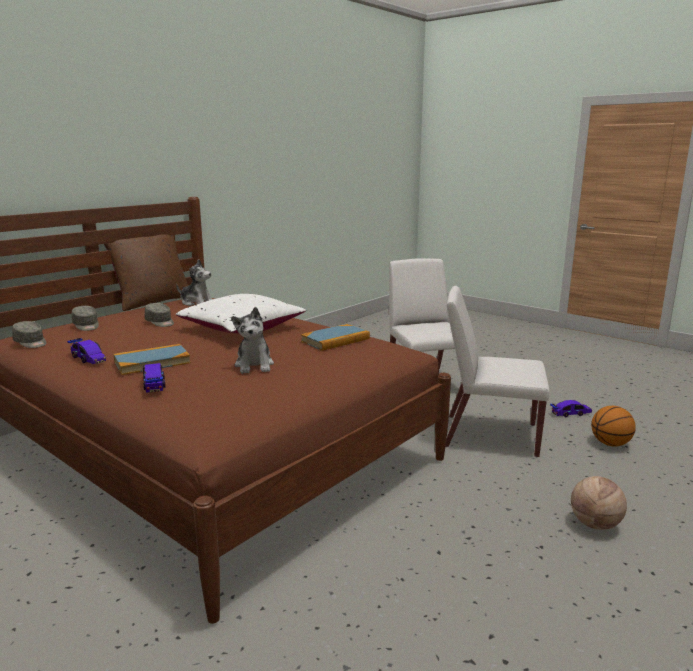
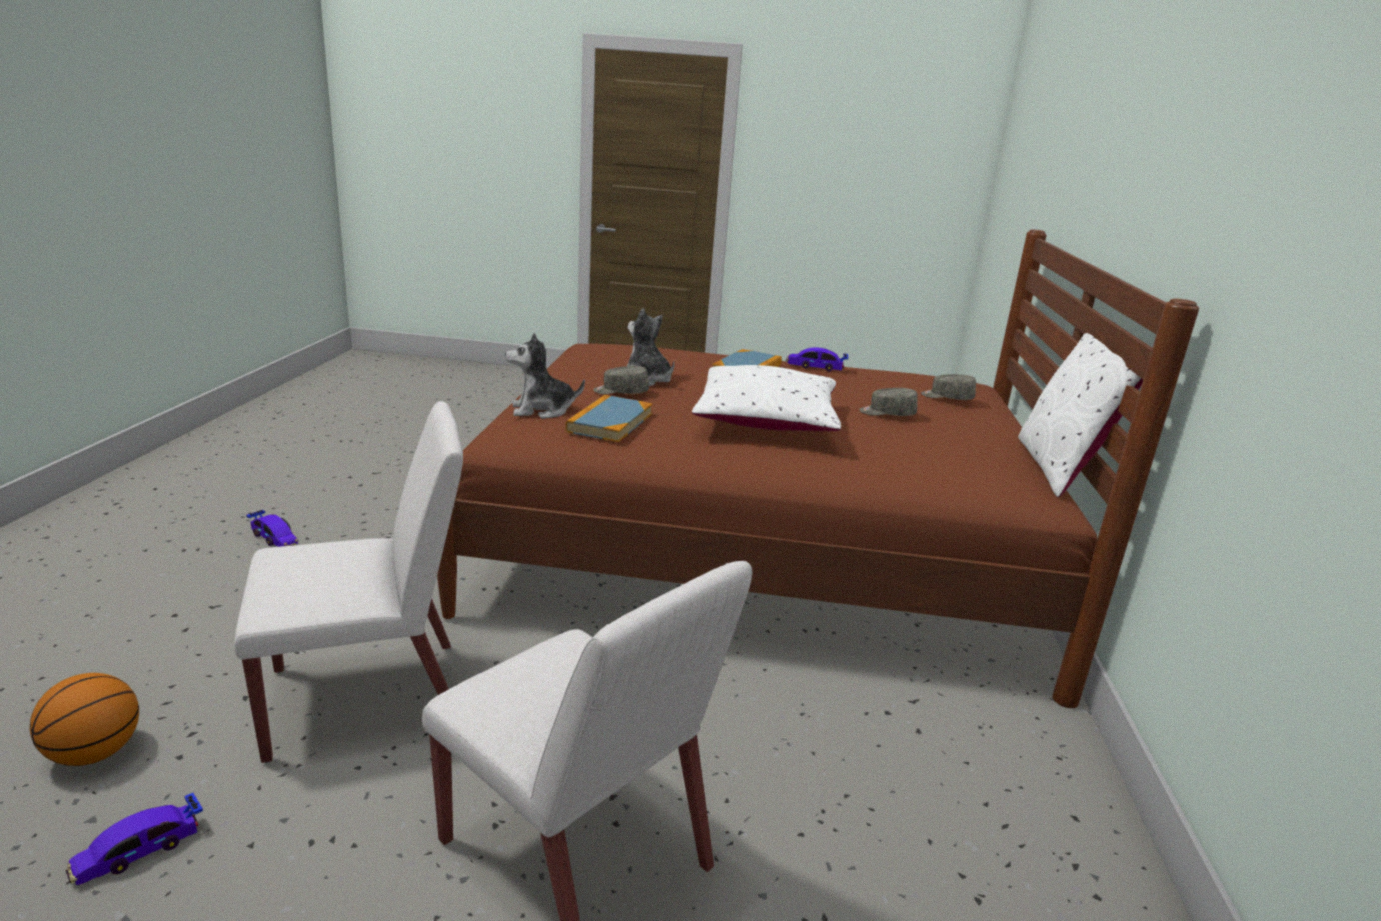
camera: 145 degrees right, 5 degrees up
grey cap [12,321,46,348] -> grey cap moved to [593,366,649,394]
brown pillow [104,234,188,311] -> white pillow [1018,333,1143,497]
toy car [143,363,166,393] -> toy car moved to [246,510,298,547]
plush toy [176,260,213,306] -> plush toy moved to [505,333,585,419]
basketball [571,476,627,530] -> none

